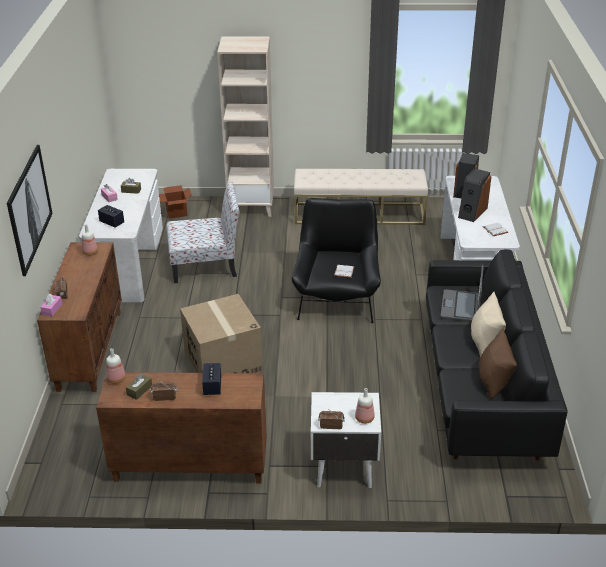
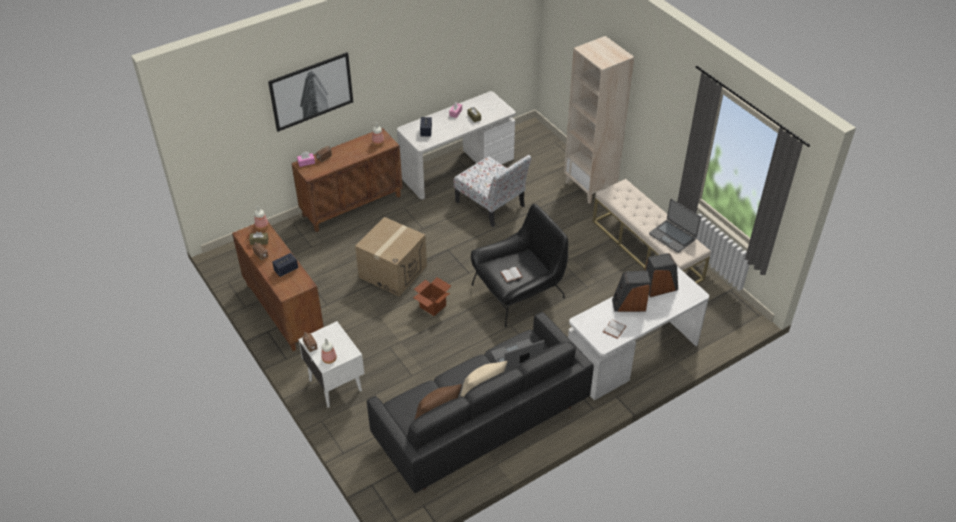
camera: 55 degrees right, 10 degrees up
cardboard box [159,185,192,219] -> cardboard box moved to [413,277,451,316]
none -> laptop [649,199,701,253]

